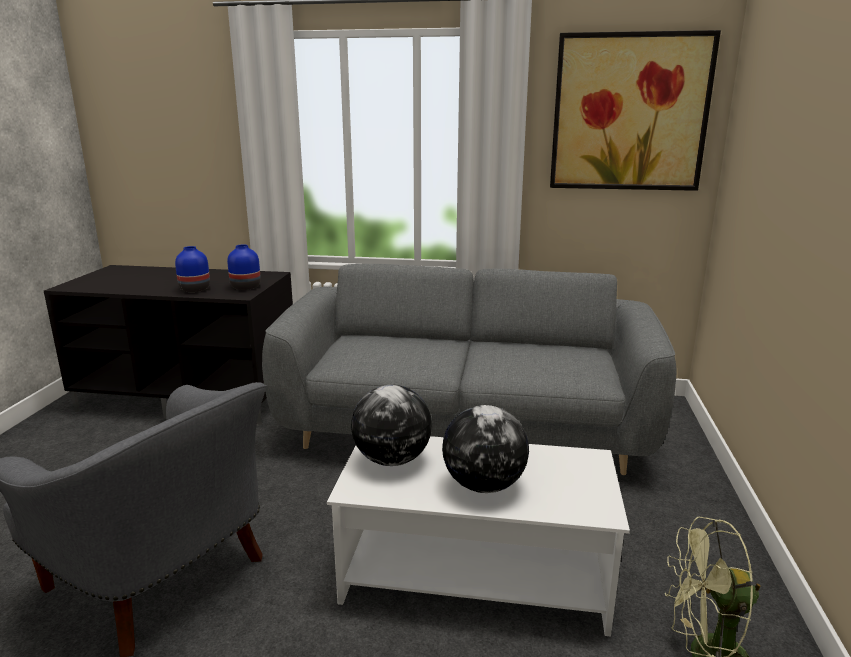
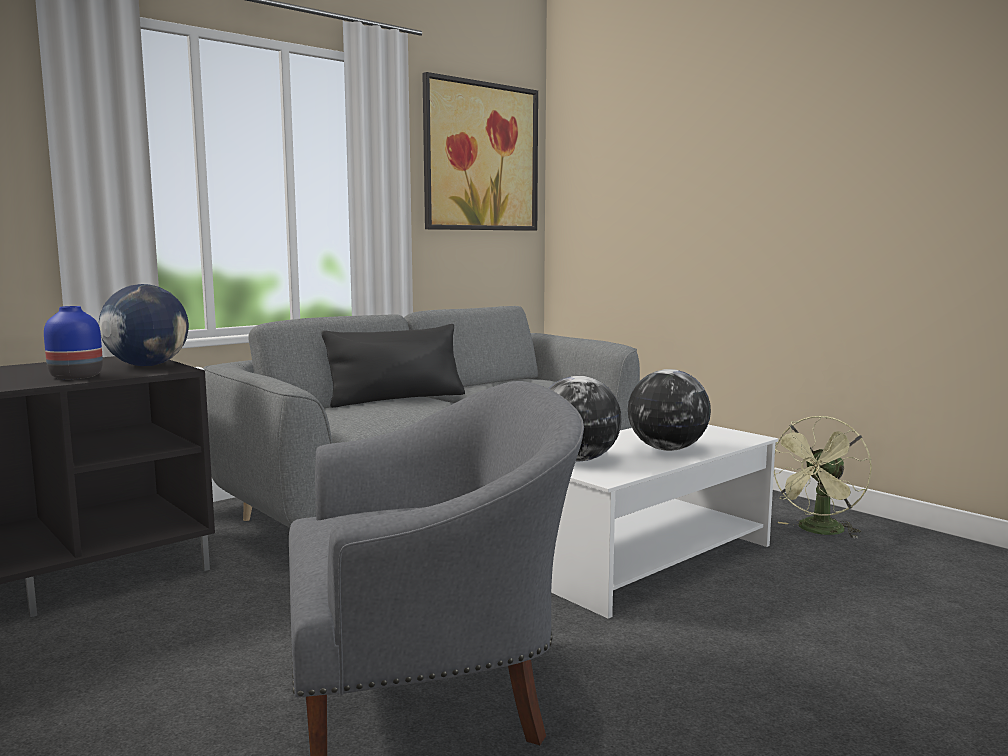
camera: 50 degrees left, 10 degrees down
blue vase [227,244,261,290] -> globe [99,284,189,366]
none -> black pillow [322,324,465,408]

